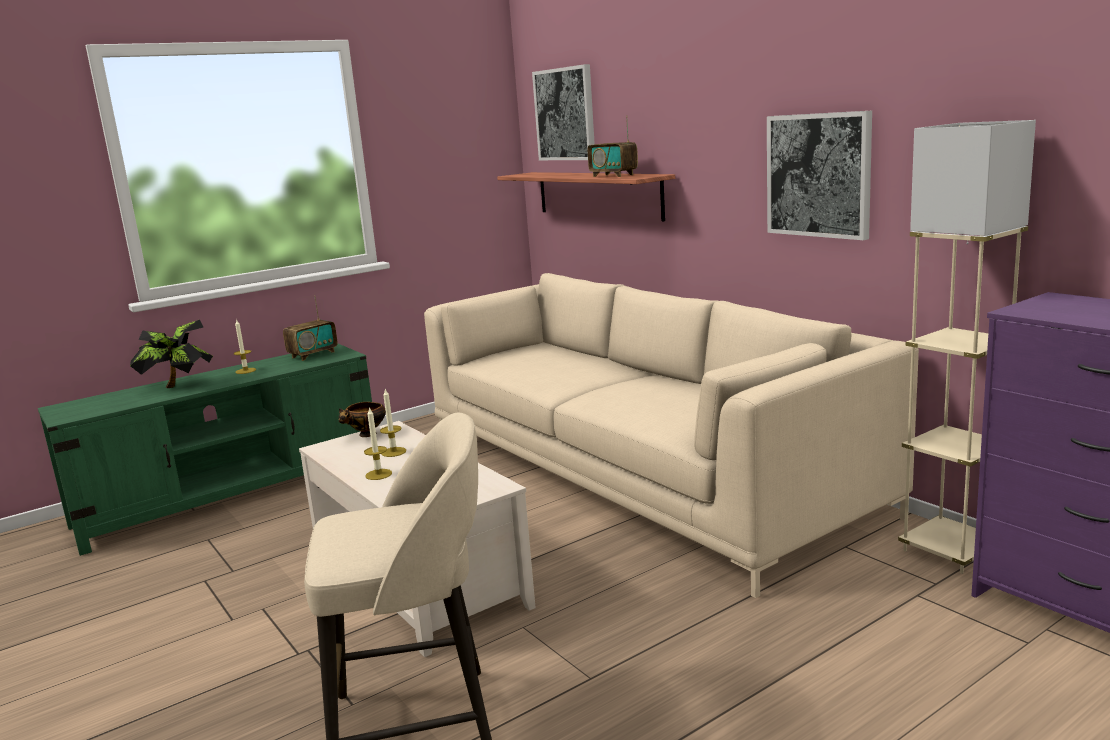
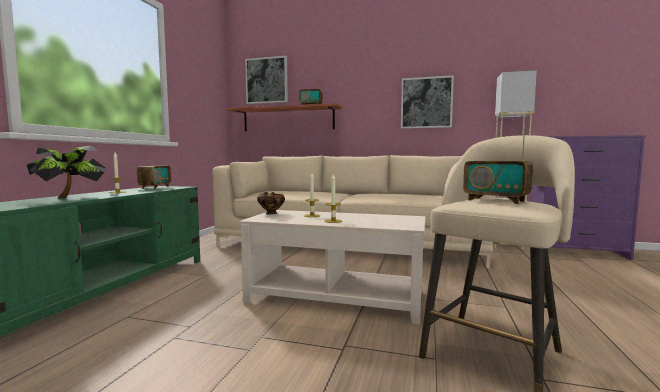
camera: 40 degrees left, 10 degrees down
none -> radio [463,127,533,204]

